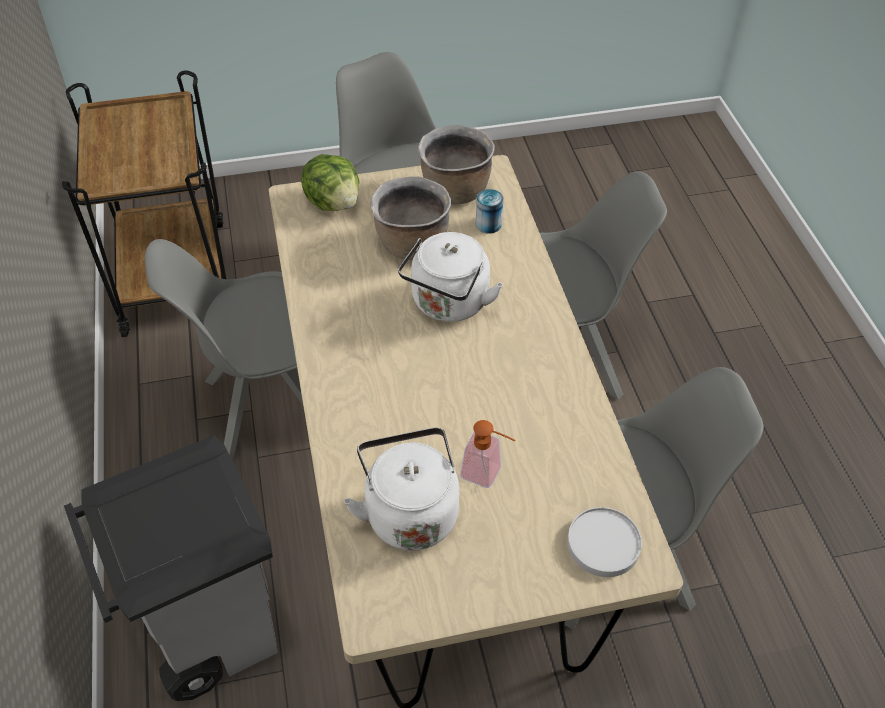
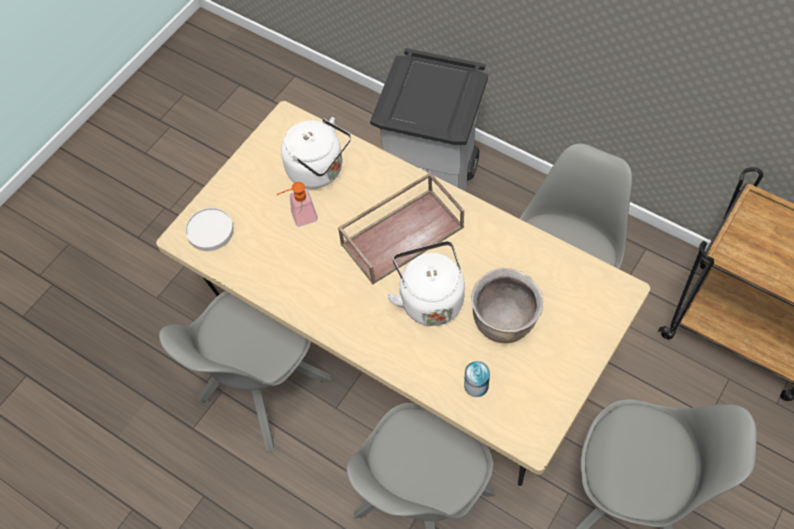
camera: 140 degrees right, 10 degrees up
lettuce [301,154,359,211] -> none
brown cooking pot [418,125,495,204] -> none
none -> brown tray [338,172,464,285]

